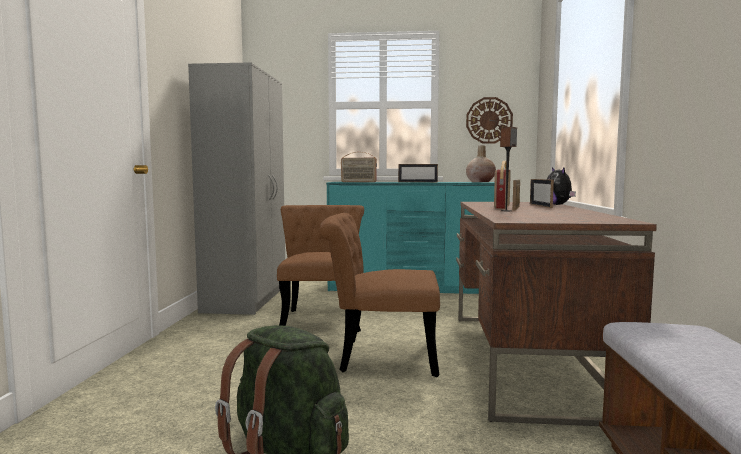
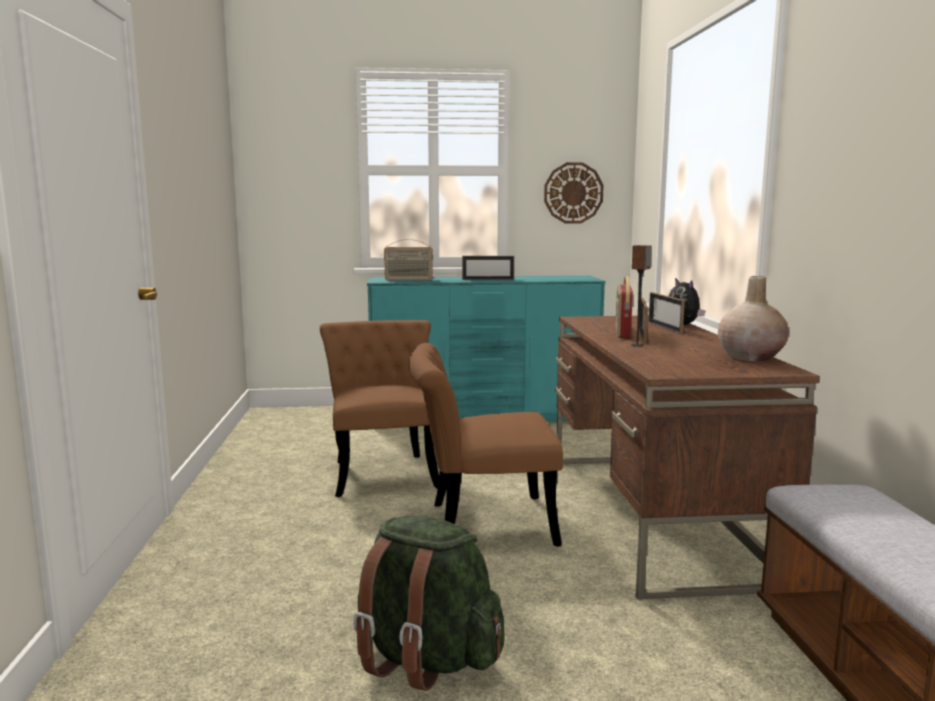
camera: 10 degrees left, 5 degrees up
grey wardrobe [188,62,285,315] -> none
beige vase [466,145,496,182] -> beige vase moved to [718,276,789,361]

